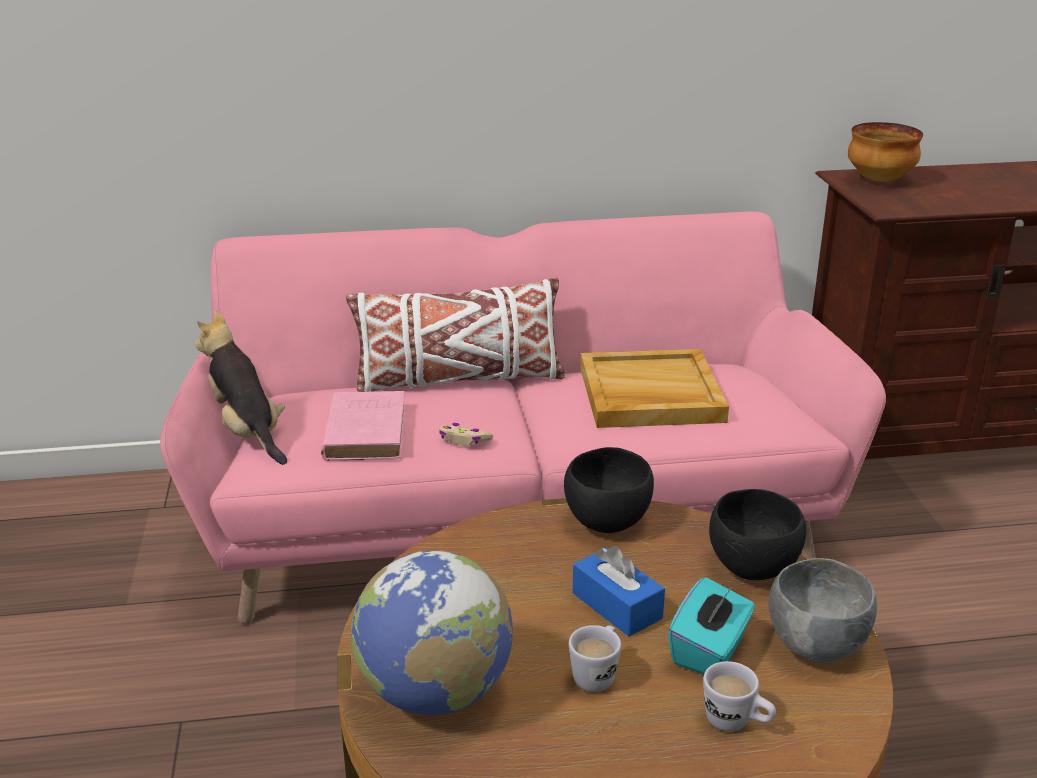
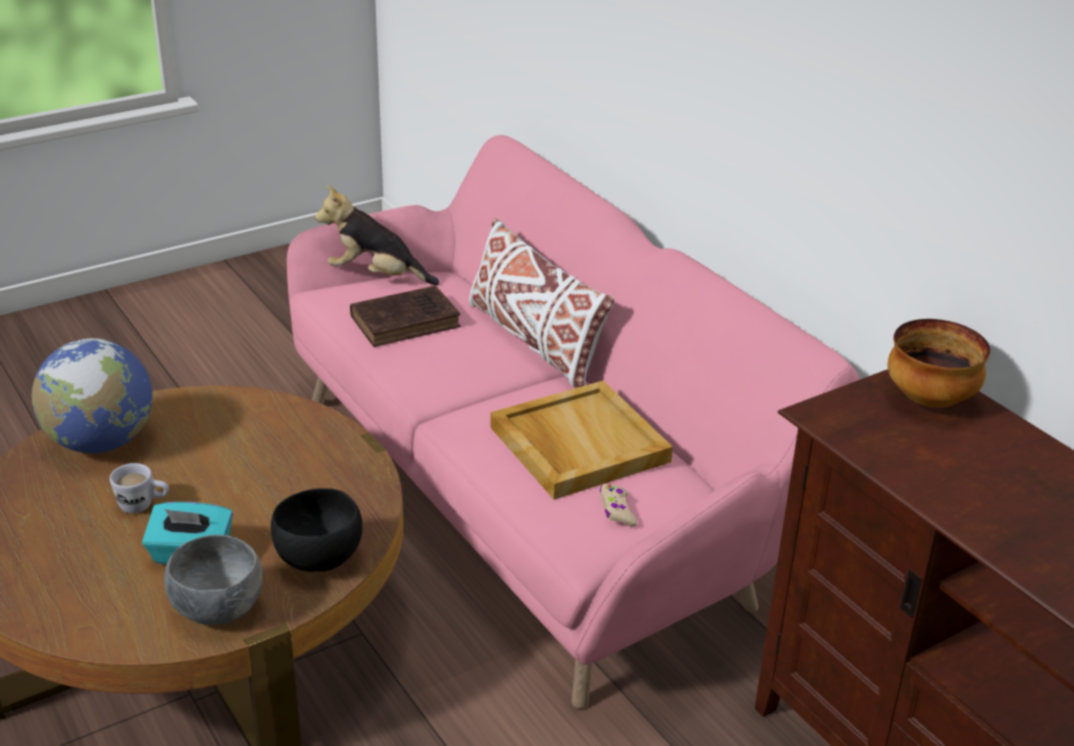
camera: 65 degrees right, 5 degrees up
plush toy [195,311,287,465] -> plush toy turned 105 degrees counterclockwise [315,186,440,285]
pink book [321,391,406,461] -> brown book [350,286,461,347]
beige game controller [439,423,493,446] -> beige game controller moved to [600,484,637,526]
black bowl [564,447,654,533] -> none
blue tissue box [573,546,665,636] -> none
white mug [703,661,776,731] -> none

